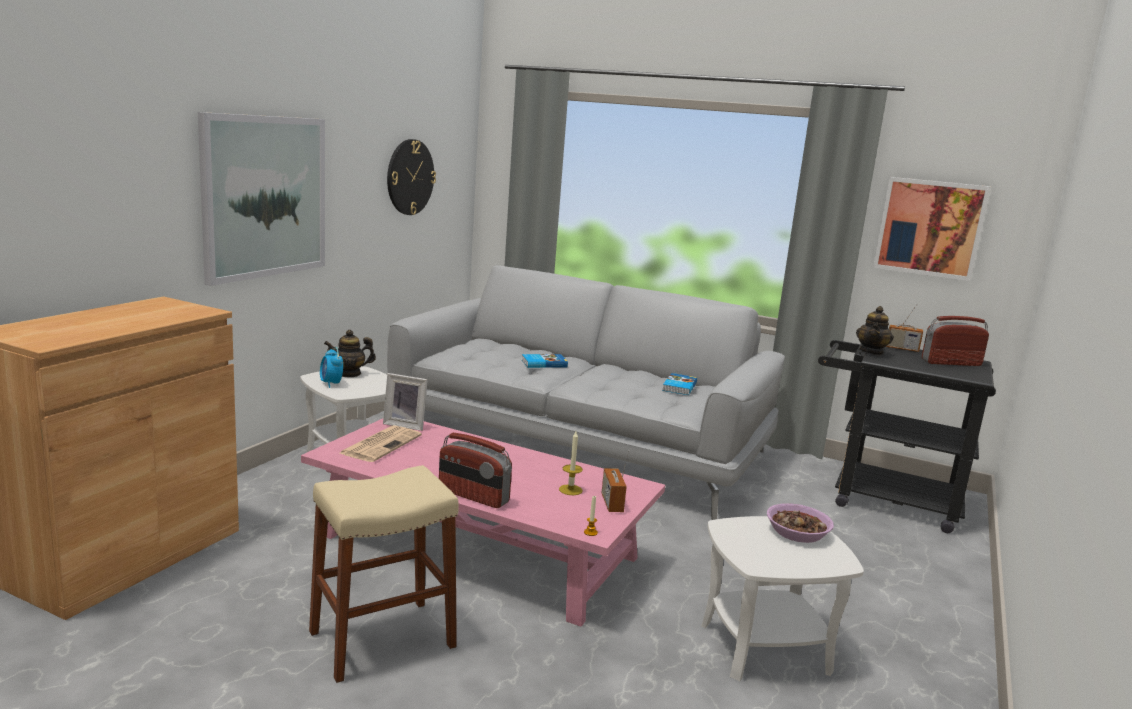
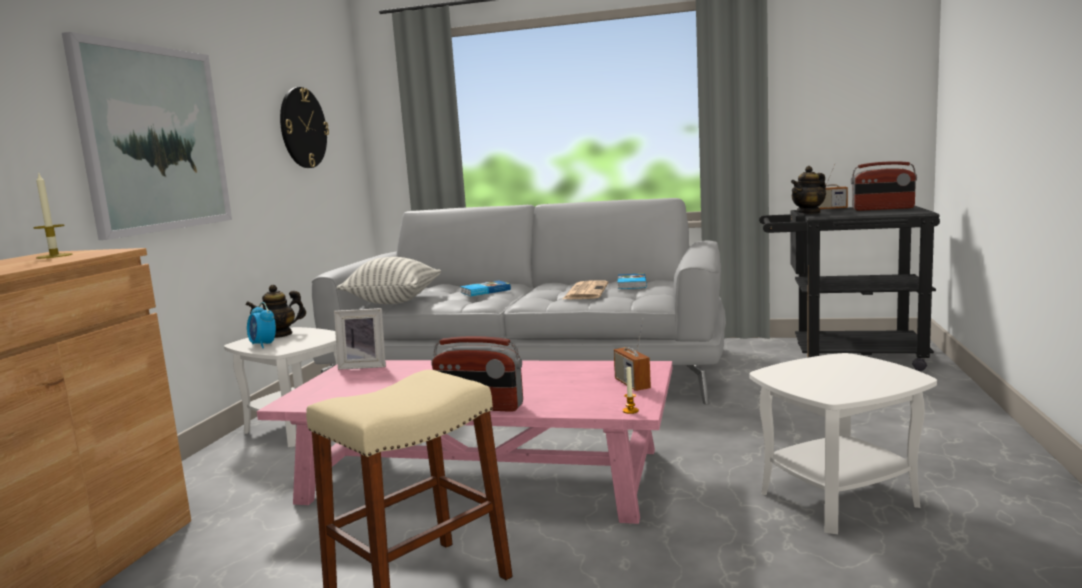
camera: 10 degrees left, 5 degrees down
newspaper [340,425,422,462] -> newspaper moved to [563,280,608,299]
candle [559,431,583,495] -> candle moved to [33,172,73,259]
bowl [767,503,834,543] -> none
teapot [856,306,894,356] -> teapot turned 45 degrees clockwise [791,166,826,214]
picture [873,177,991,281] -> none
radio [922,316,989,366] -> radio turned 150 degrees counterclockwise [851,161,917,211]
none -> pillow [337,257,441,304]

